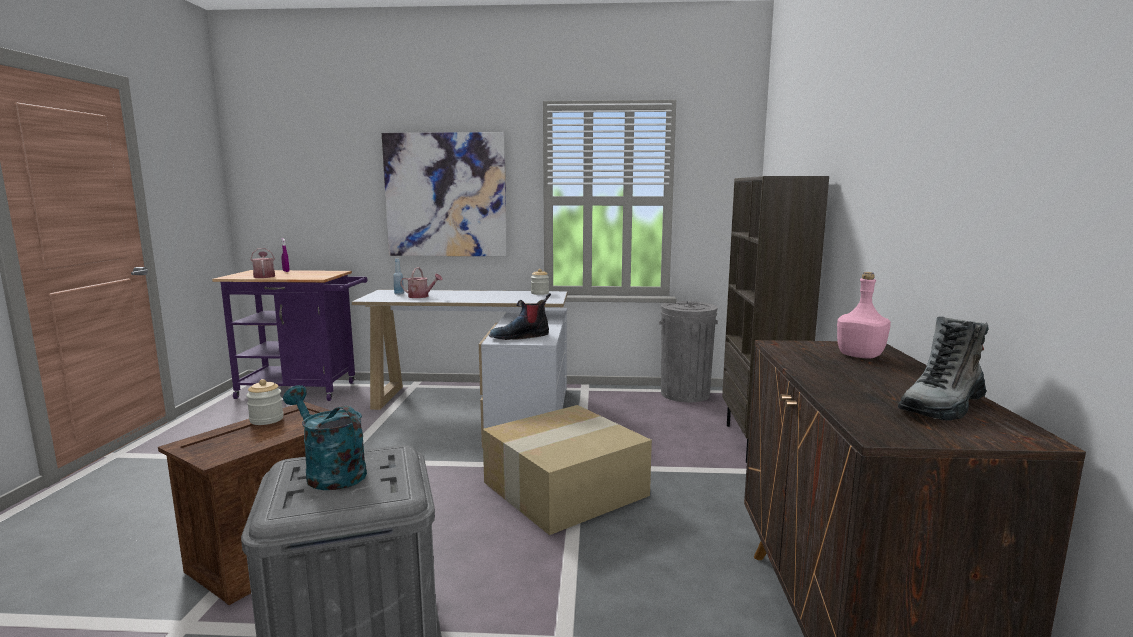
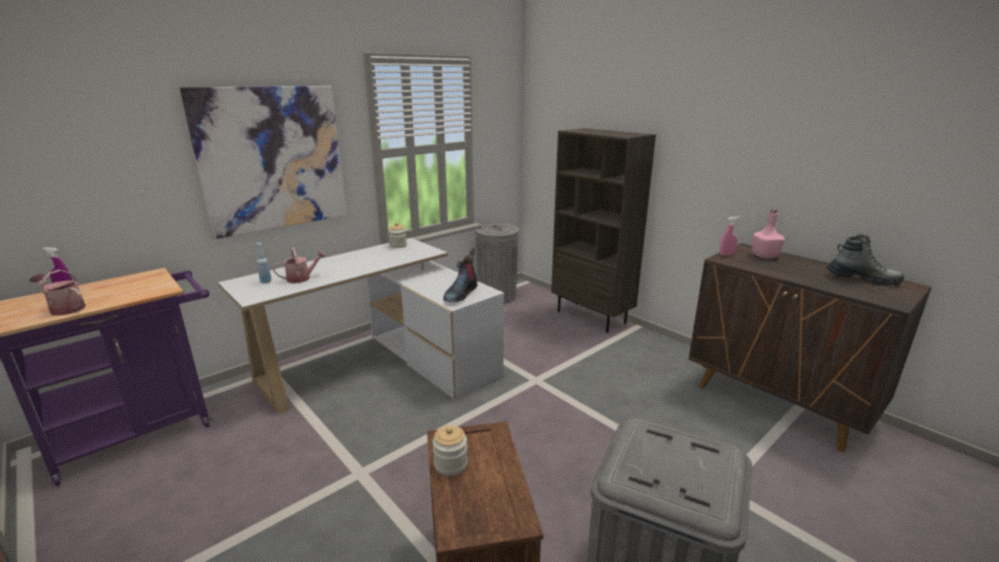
camera: 45 degrees left, 10 degrees up
turquoise watering can [283,385,367,490] -> none
cardboard box [483,405,652,535] -> none
boot [898,316,989,421] -> boot turned 75 degrees counterclockwise [827,234,904,286]
none -> pink spray bottle [720,216,740,256]

